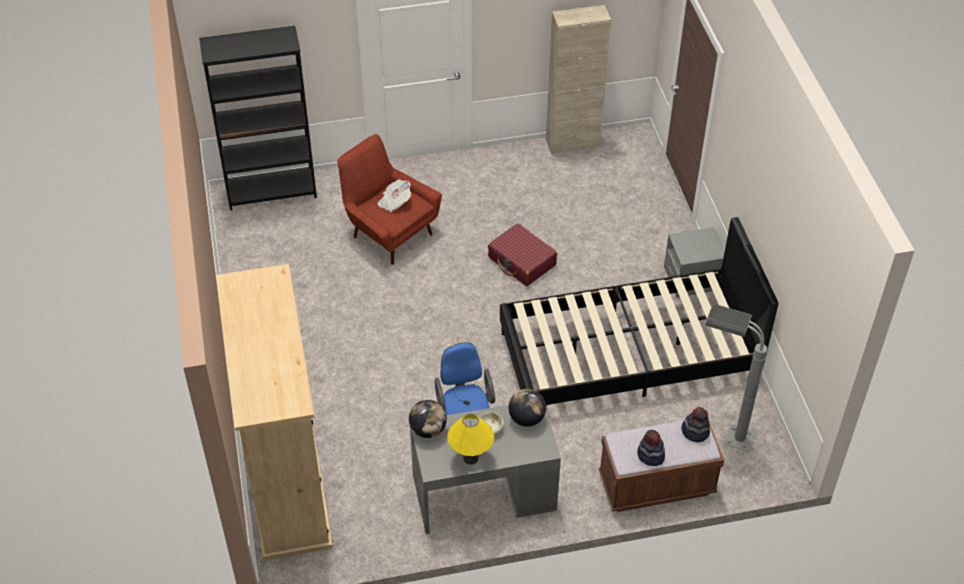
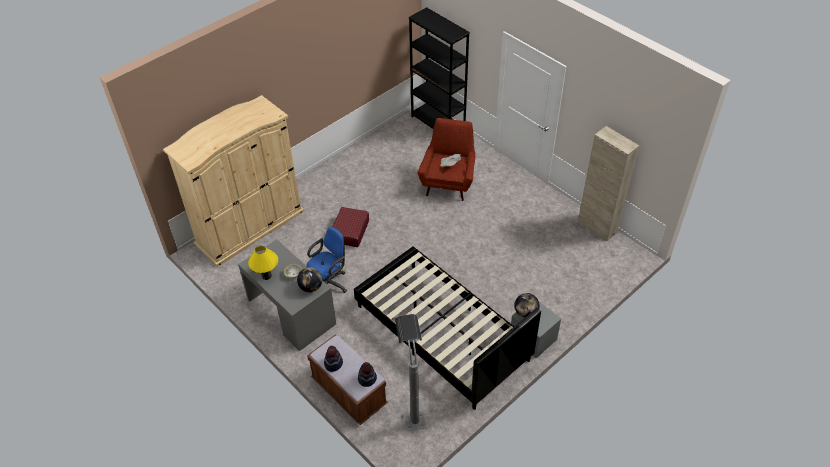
camera: 60 degrees right, 0 degrees up
globe [409,400,447,438] -> globe moved to [514,293,540,318]
red suitcase [488,223,557,286] -> red suitcase moved to [333,207,369,247]

